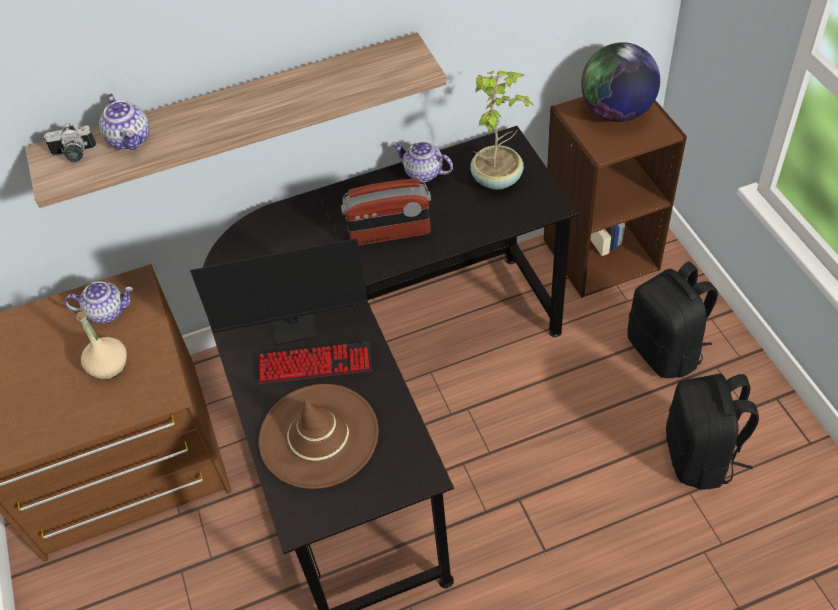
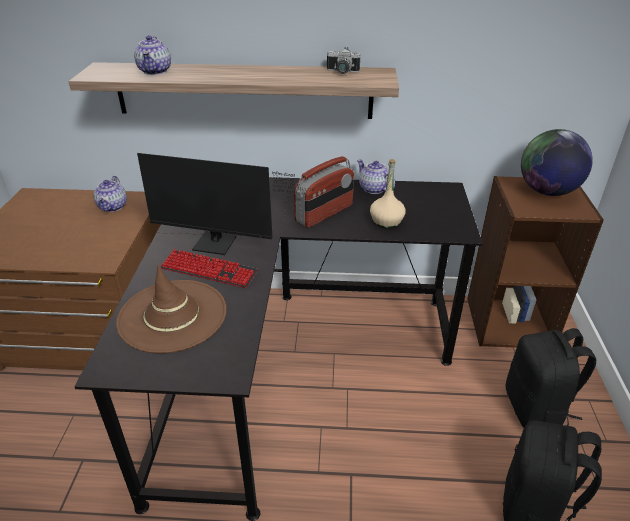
camera: 20 degrees right, 15 degrees down
camera [44,123,97,162] -> camera moved to [327,47,360,74]
teapot [65,281,133,324] -> teapot turned 75 degrees clockwise [94,176,127,212]
beige bottle [76,311,127,380] -> beige bottle moved to [370,159,406,228]
radio [341,179,431,246] -> radio turned 60 degrees counterclockwise [294,156,354,228]
potted plant [470,71,534,190] -> none

